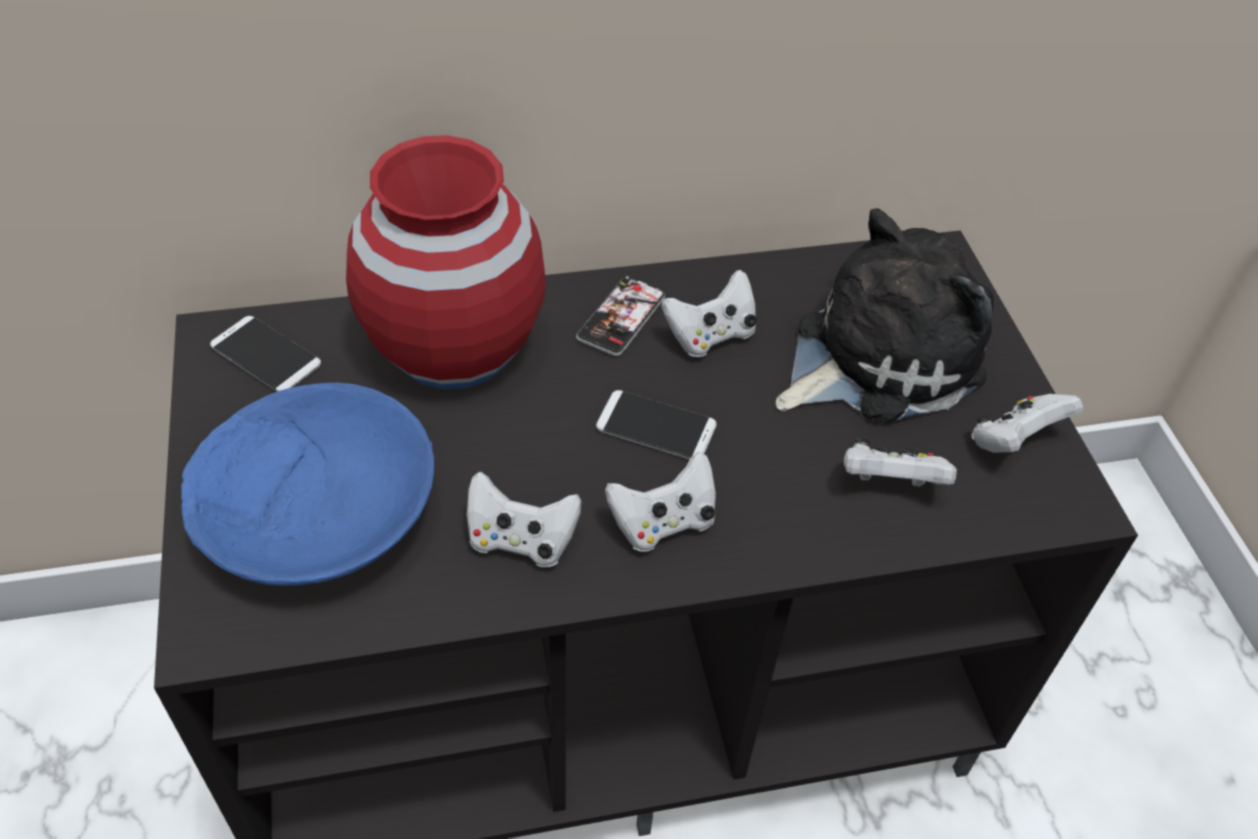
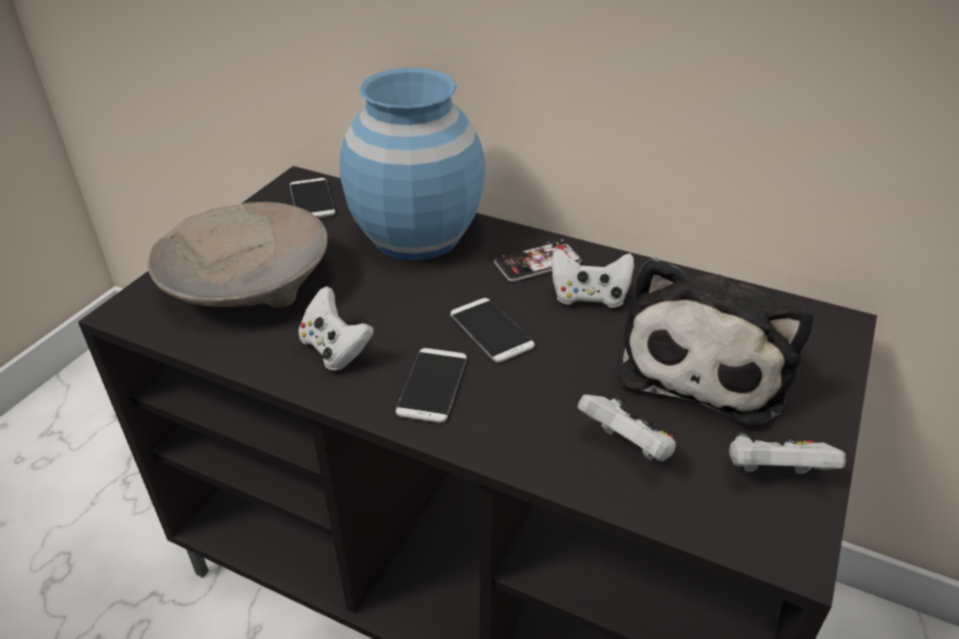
camera: 40 degrees right, 10 degrees down
blue bowl [181,383,435,586] -> beige bowl [148,202,328,308]
red vase [346,135,546,389] -> blue vase [339,68,485,261]
white game controller [605,452,716,552] -> phone [396,348,467,423]
plush toy [776,208,993,423] -> plush toy turned 105 degrees clockwise [619,257,813,425]

